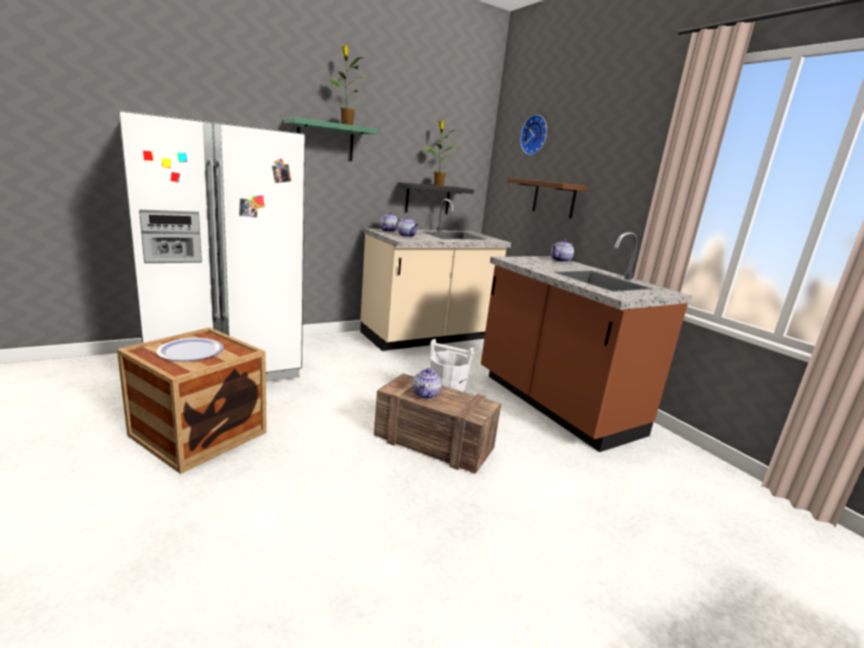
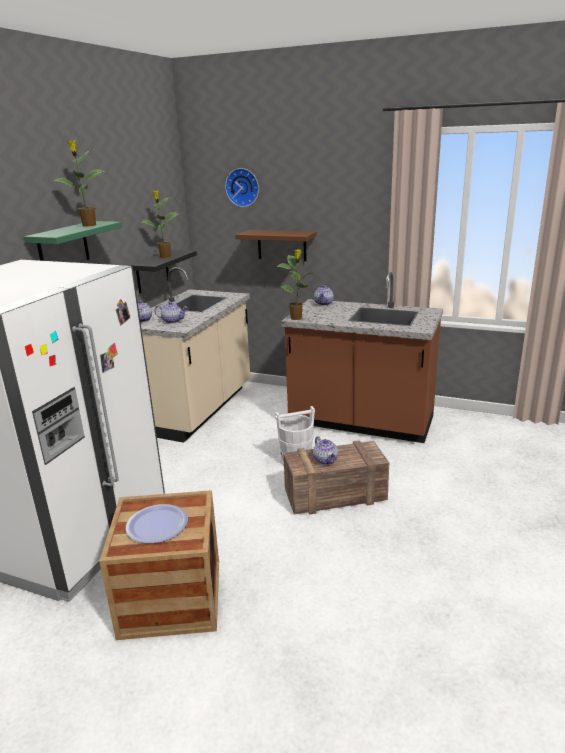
camera: 35 degrees left, 5 degrees up
none -> potted plant [277,249,314,320]

